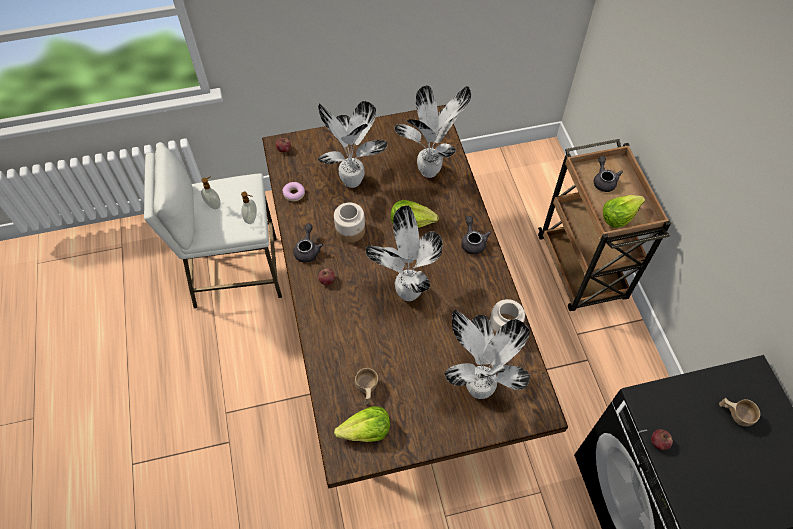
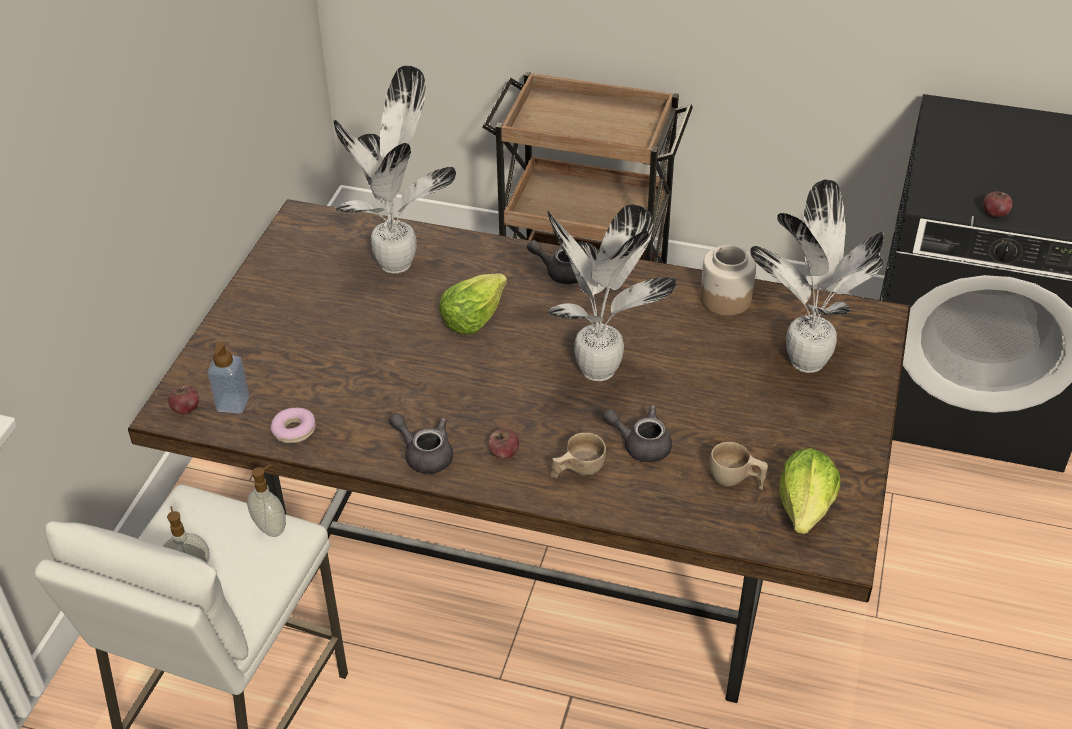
camera: 60 degrees left, 15 degrees down
potted plant [318,101,387,188] -> none
jar [334,202,365,243] -> none
grey teapot [594,156,623,192] -> grey teapot moved to [603,405,672,462]
lettuce [603,195,645,228] -> none
beige cup [719,398,760,426] -> beige cup moved to [550,433,606,478]
none -> soap dispenser [207,342,250,414]

